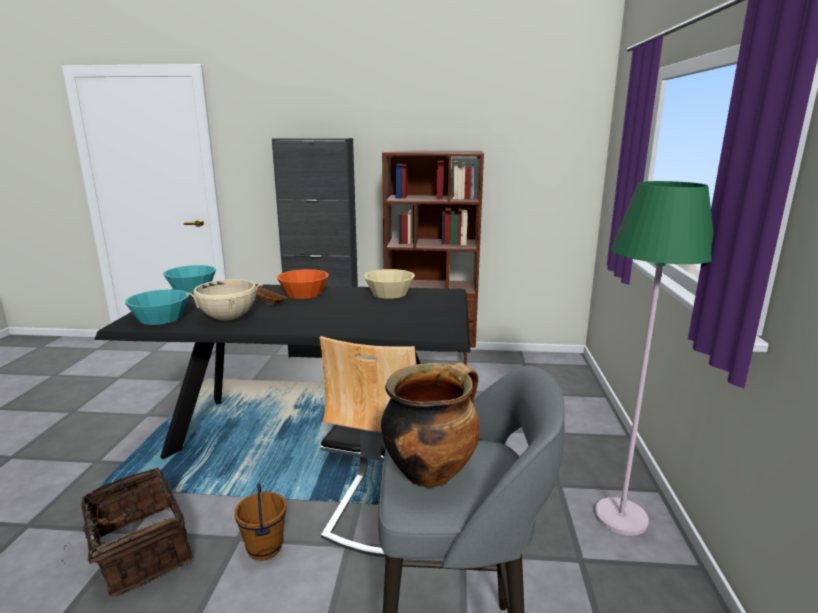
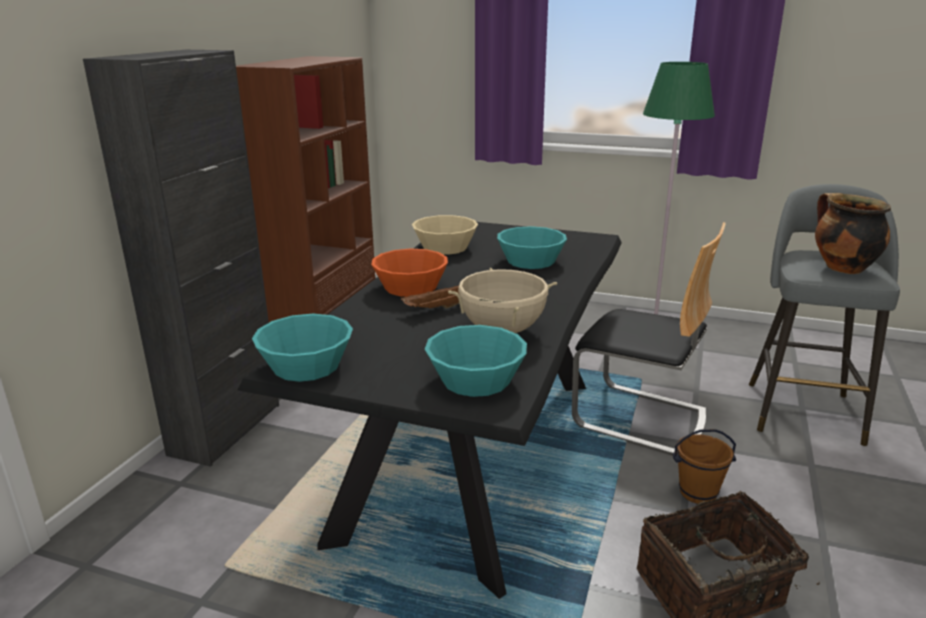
camera: 75 degrees left, 5 degrees up
none -> turquoise bowl [497,226,567,269]

